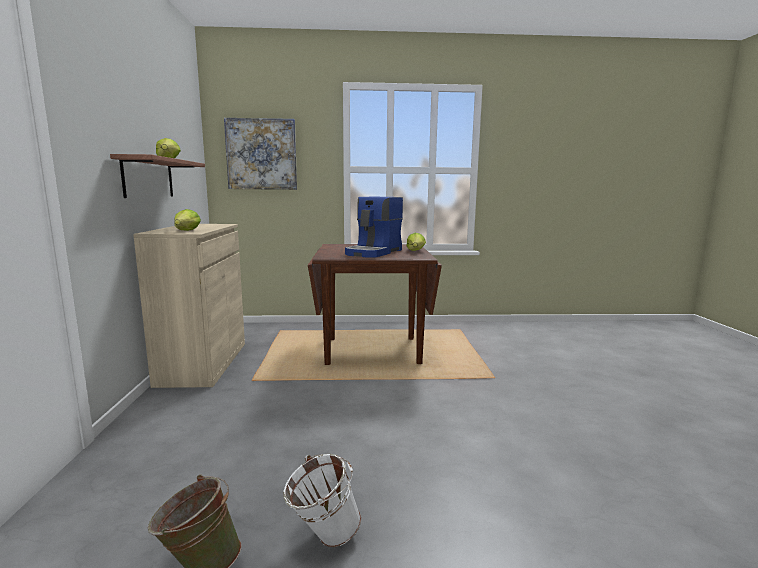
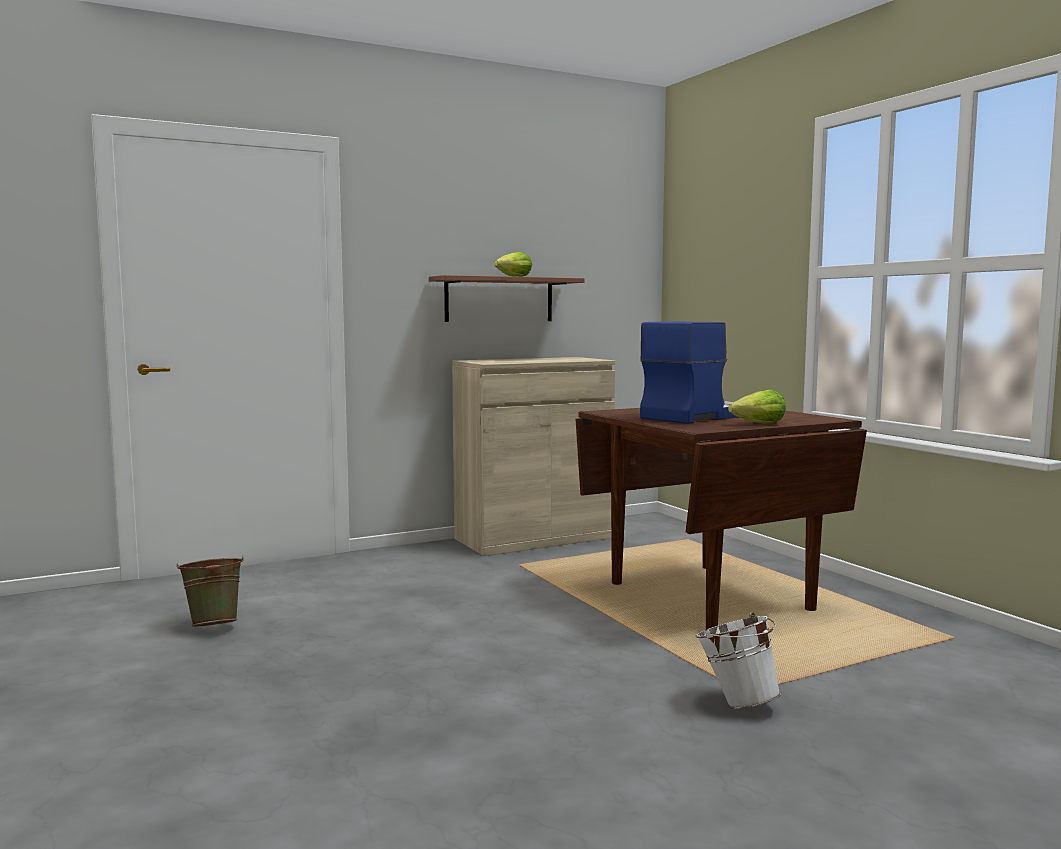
camera: 65 degrees right, 5 degrees down
lettuce [174,209,201,231] -> none
picture [224,118,297,190] -> none
white bucket [283,454,361,547] -> white bucket moved to [696,612,781,709]
coffee machine [345,197,403,258] -> coffee machine turned 135 degrees clockwise [640,322,737,424]

